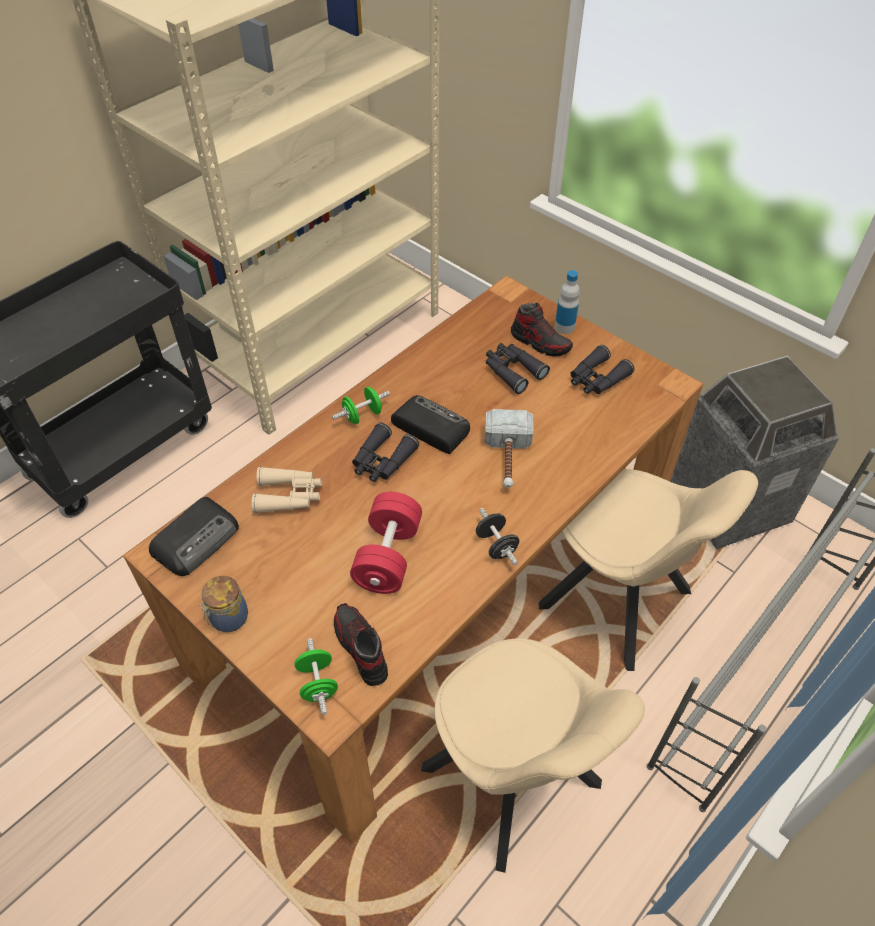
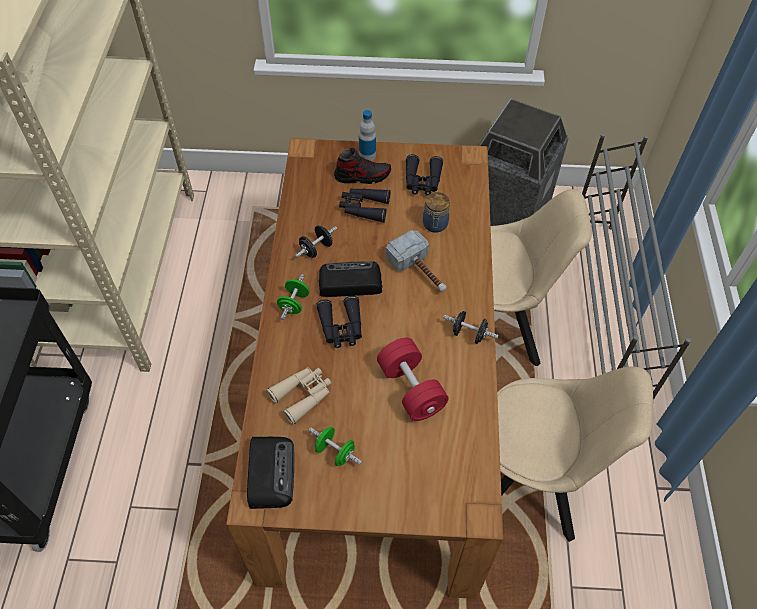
camera: 40 degrees left, 5 degrees up
jar [200,576,248,632] -> jar moved to [423,192,450,233]
green dumbbell [294,638,338,715] -> green dumbbell moved to [309,427,362,466]
shoe [334,603,388,686] -> none
none -> black dumbbell [295,225,337,258]

